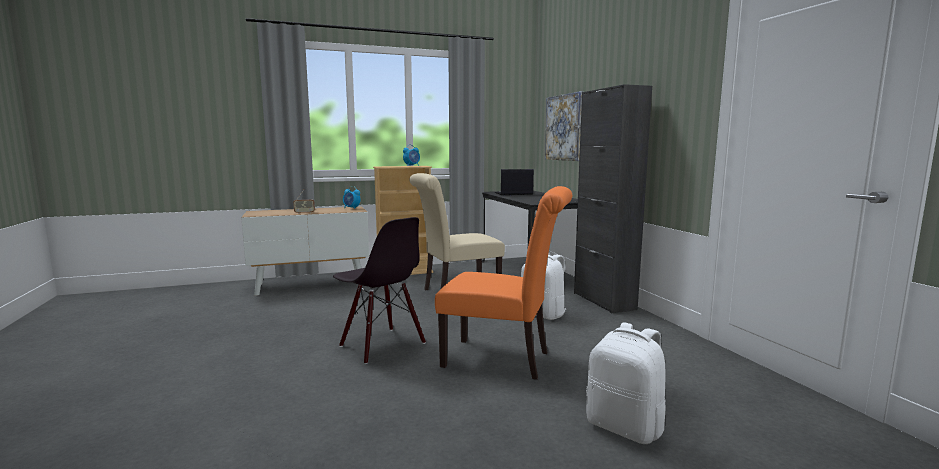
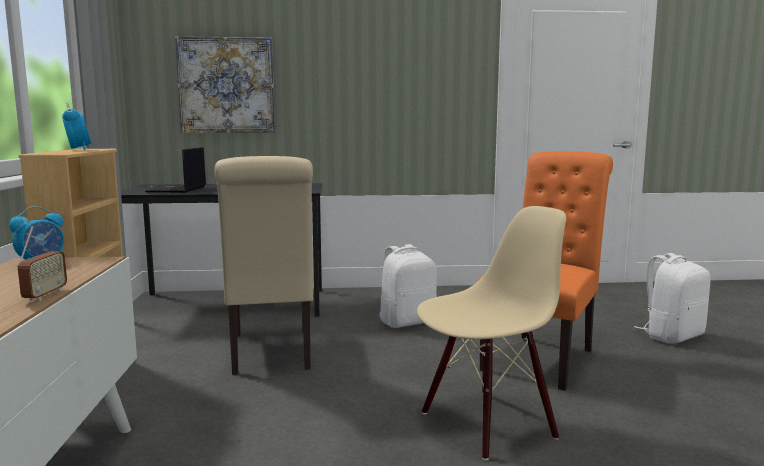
camera: 75 degrees left, 0 degrees up
black chair [333,217,426,364] -> beige chair [417,206,566,460]
black cabinet [574,84,652,313] -> none

